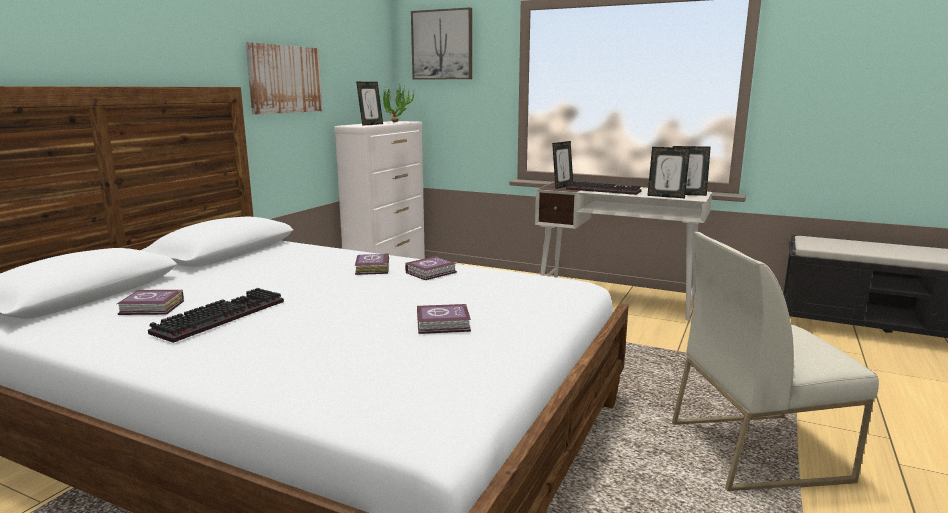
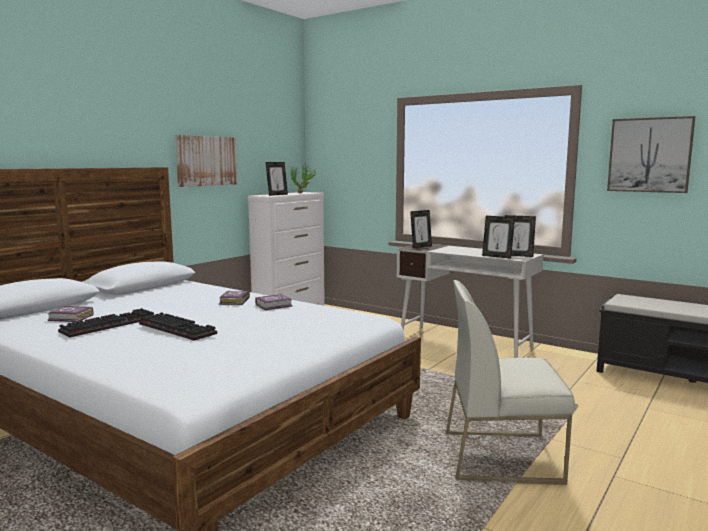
camera: 10 degrees right, 5 degrees down
picture [411,7,472,80] -> picture moved to [607,116,695,193]
book [417,304,471,334] -> none
keyboard [566,181,642,195] -> keyboard moved to [139,312,217,341]

